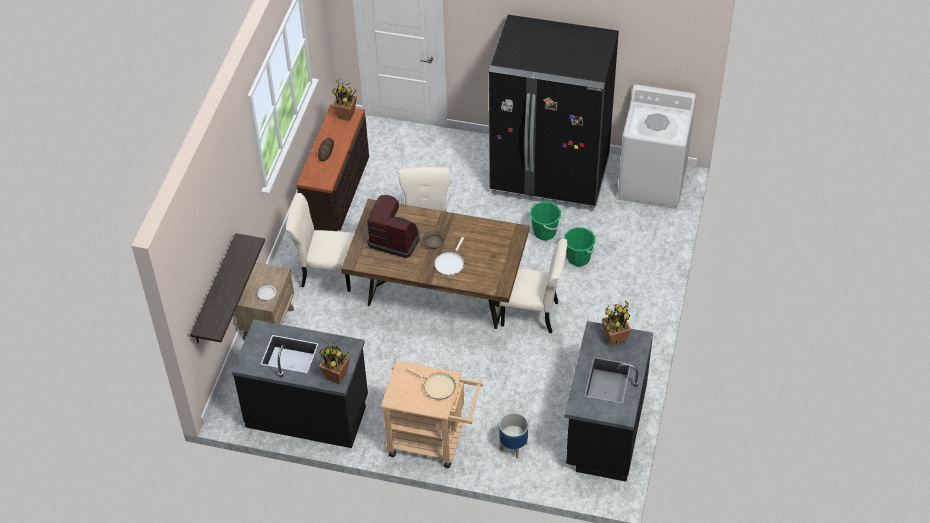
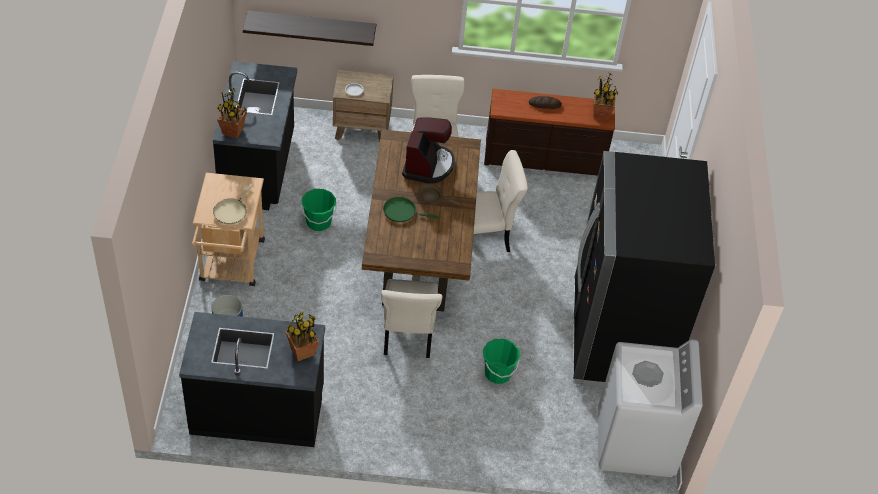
camera: 75 degrees right, 0 degrees up
white frying pan [434,237,464,276] -> green frying pan [383,197,439,222]
green bucket [530,202,561,240] -> green bucket moved to [301,189,337,231]

